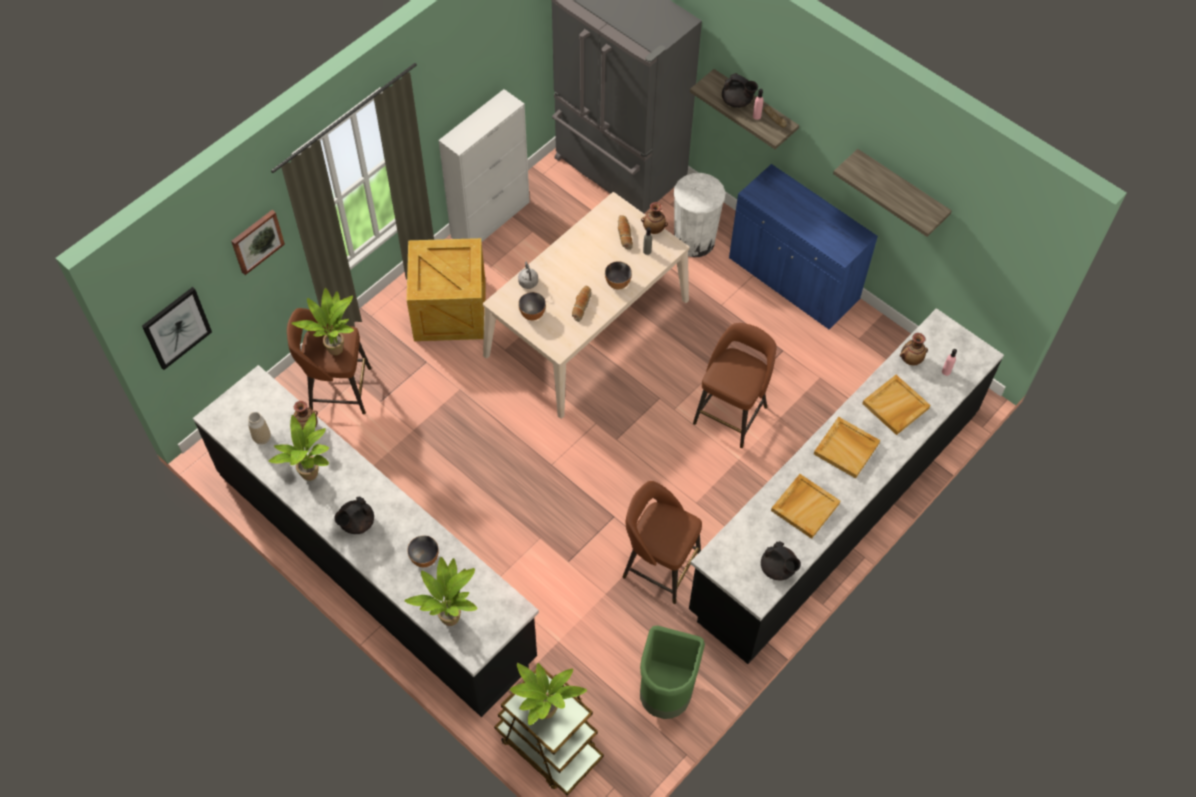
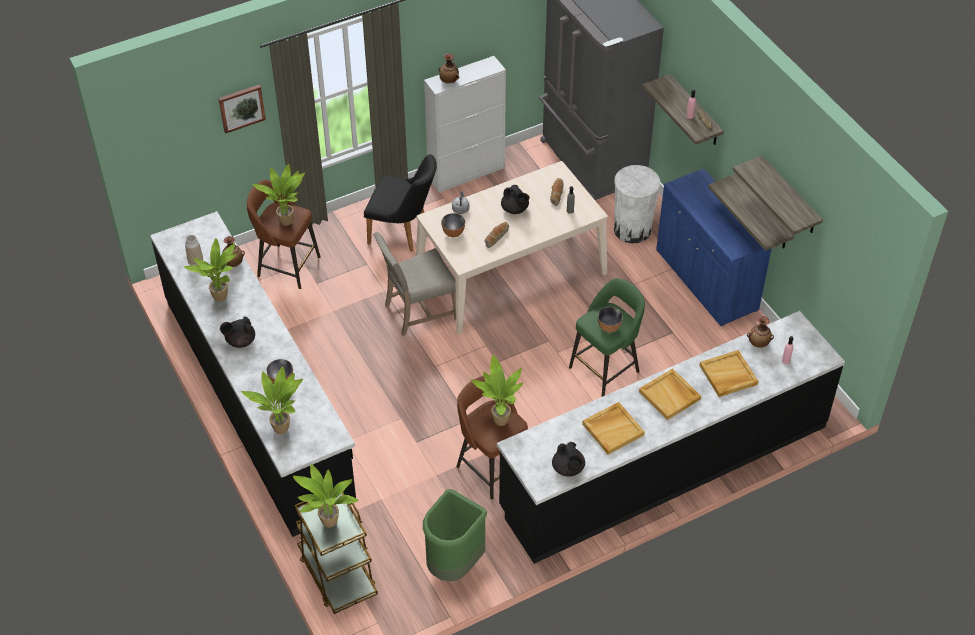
camera: 20 degrees right, 10 degrees down
picture [142,287,212,370] -> none
crate [407,238,486,341] -> black chair [364,154,437,252]
bowl [605,261,632,289] -> bowl moved to [598,307,623,333]
vase [641,202,668,234] -> vase moved to [439,54,459,84]
brown stool [693,323,776,448] -> green stool [569,278,645,397]
black teapot [722,73,758,108] -> black teapot moved to [501,185,530,214]
none -> beige chair [373,232,456,336]
none -> potted plant [471,355,523,426]
none -> shelf [708,174,794,251]

